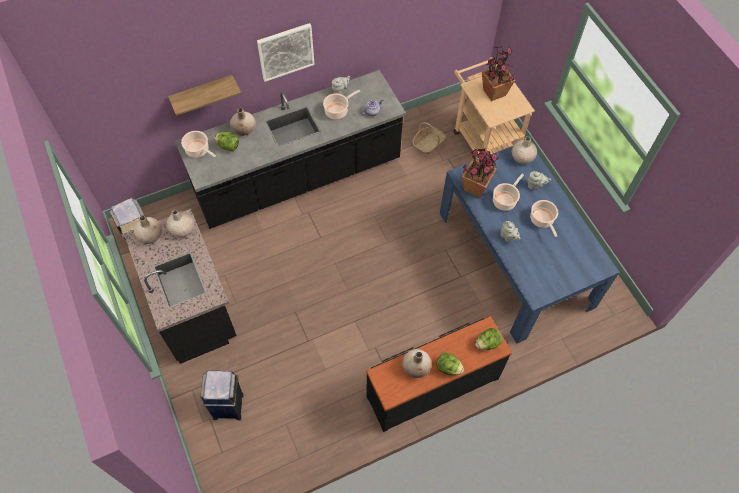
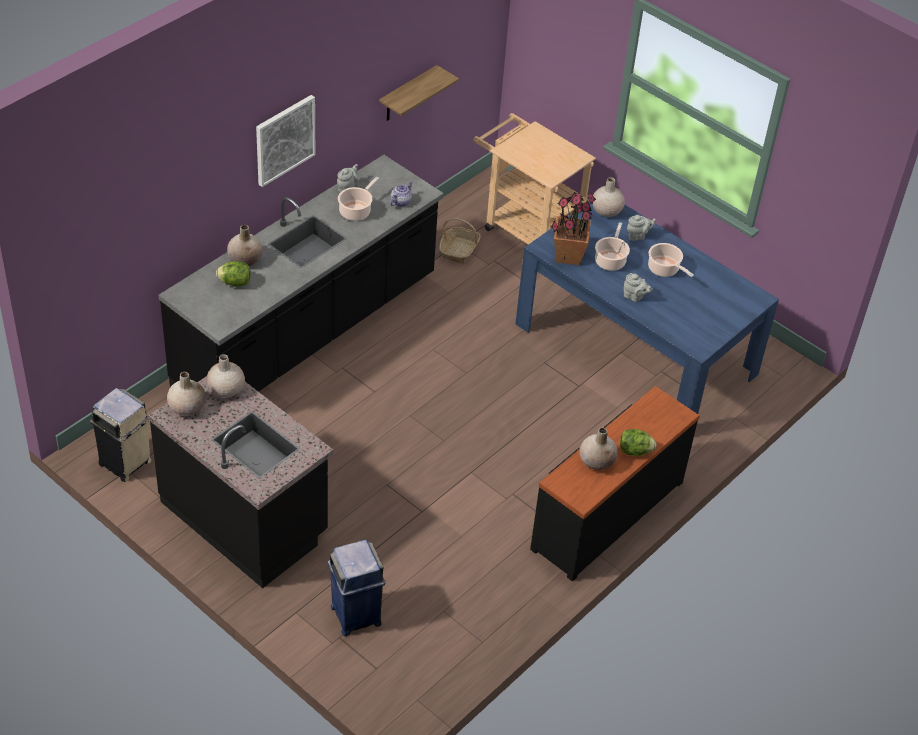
camera: 25 degrees left, 15 degrees down
shelf [168,75,241,116] -> shelf moved to [379,65,459,121]
cooking pot [181,131,216,158] -> none
lettuce [475,328,503,350] -> none
potted plant [482,46,515,101] -> none

